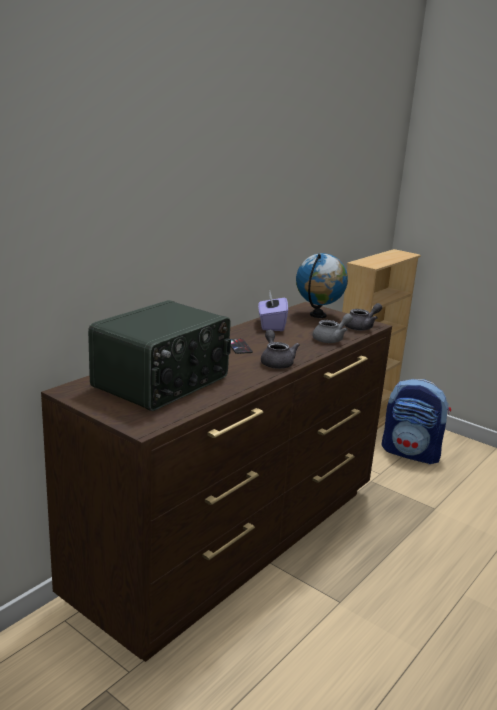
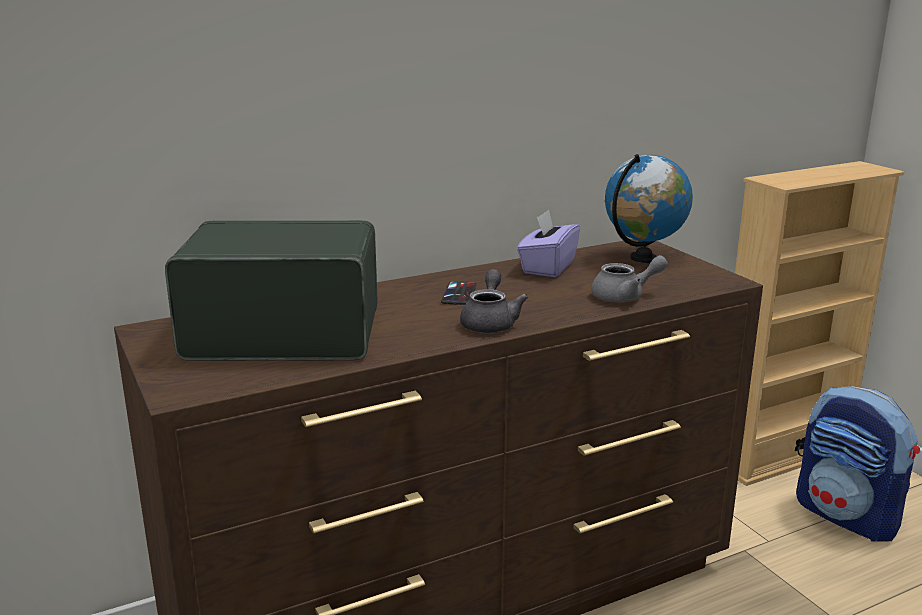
camera: 25 degrees right, 0 degrees up
radio [88,300,231,411] -> radio turned 150 degrees counterclockwise [165,220,378,361]
grey teapot [345,303,382,331] -> none

